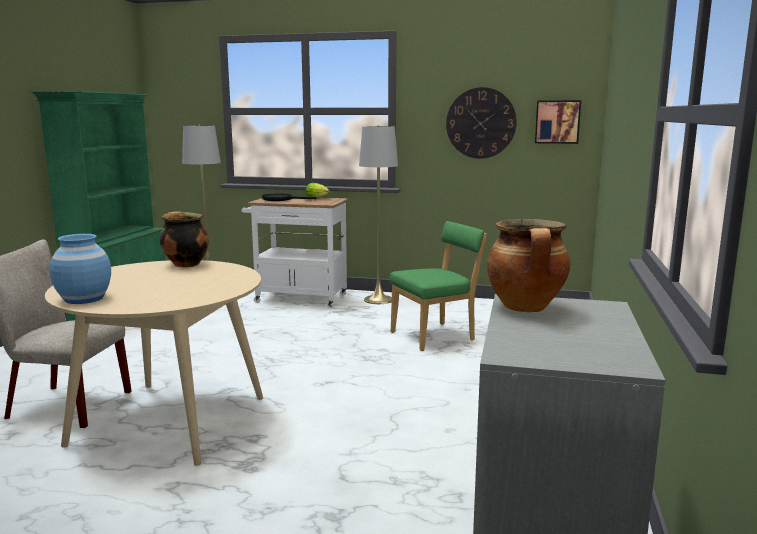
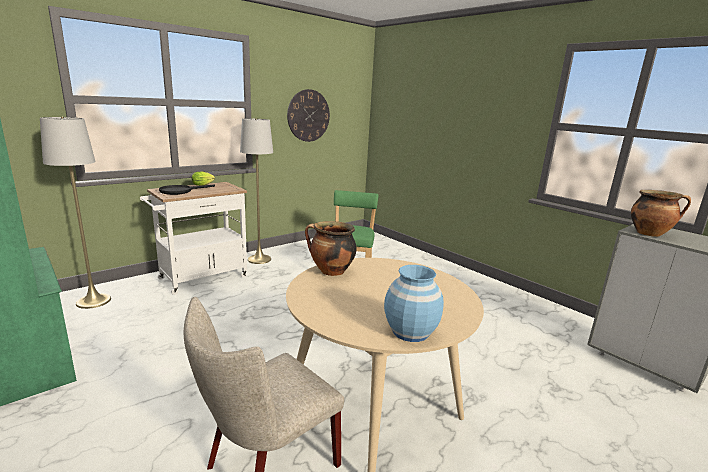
camera: 55 degrees left, 5 degrees up
picture [535,100,581,144] -> none

